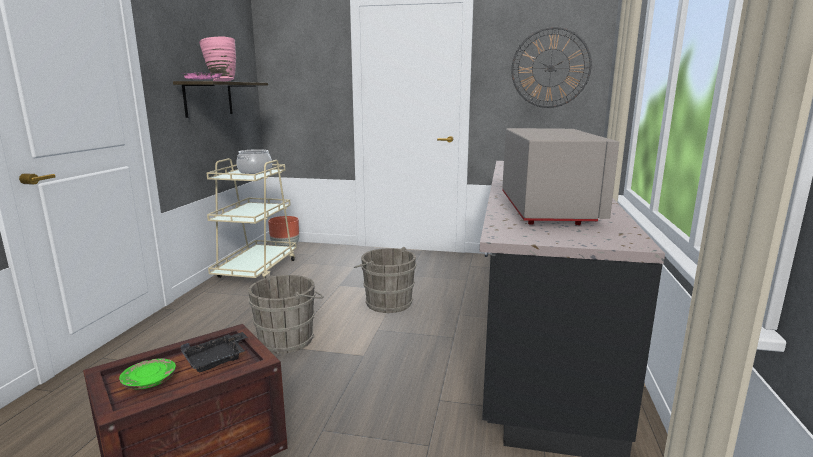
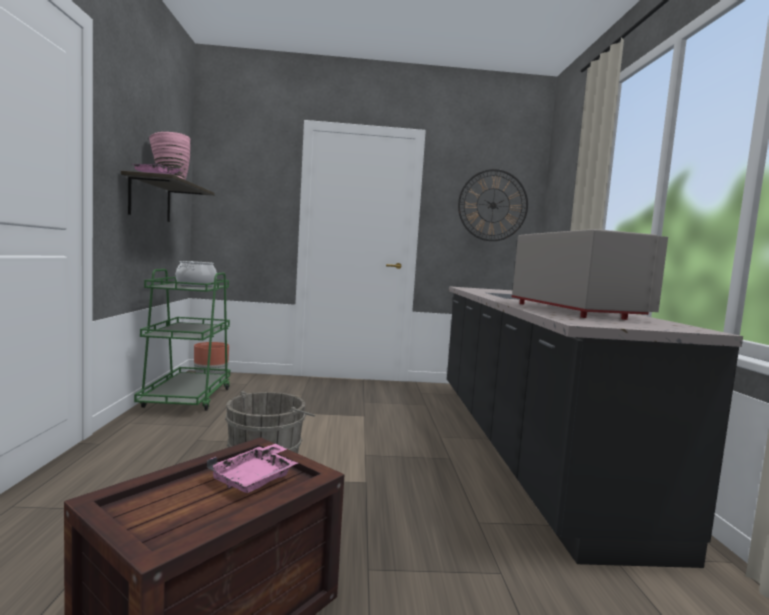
camera: 15 degrees left, 10 degrees down
green plate [119,358,176,389] -> none
black tray [181,332,248,372] -> pink tray [207,444,298,493]
beige cart [207,158,297,278] -> green cart [134,269,230,411]
grey bucket [354,247,417,313] -> none

